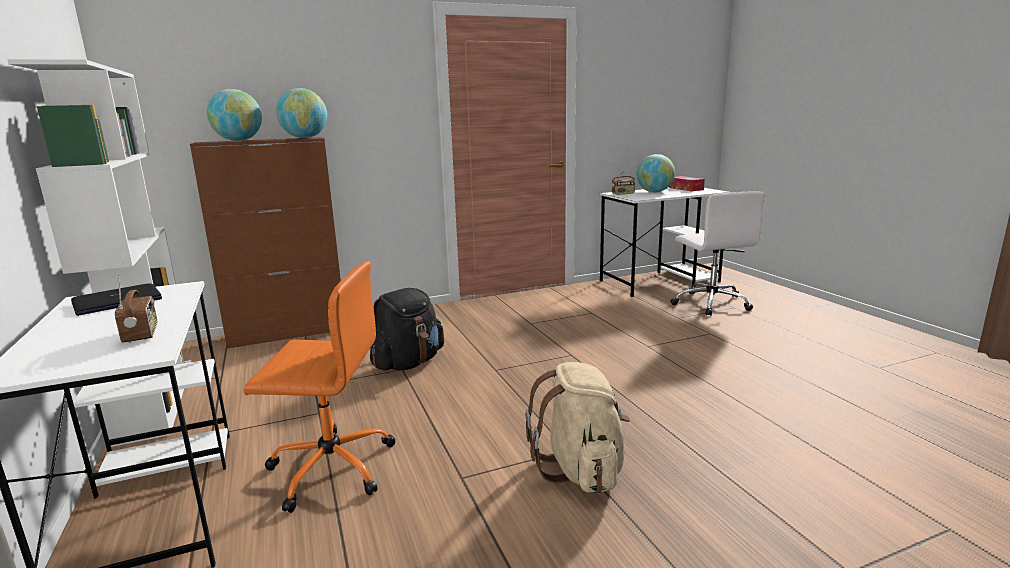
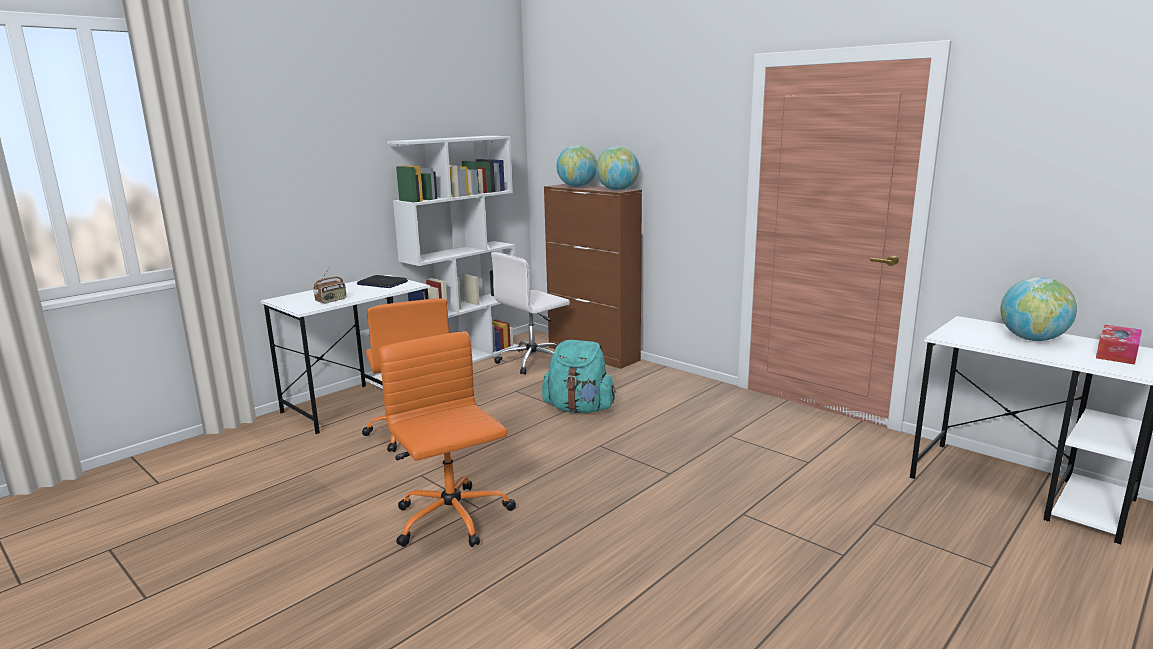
camera: 65 degrees right, 0 degrees up
black backpack [370,288,444,371] -> turquoise backpack [542,340,616,413]
beige backpack [525,362,630,493] -> orange office chair [379,331,516,547]
radio [611,169,635,195] -> none
white office chair [670,191,765,316] -> white office chair moved to [491,252,570,375]

